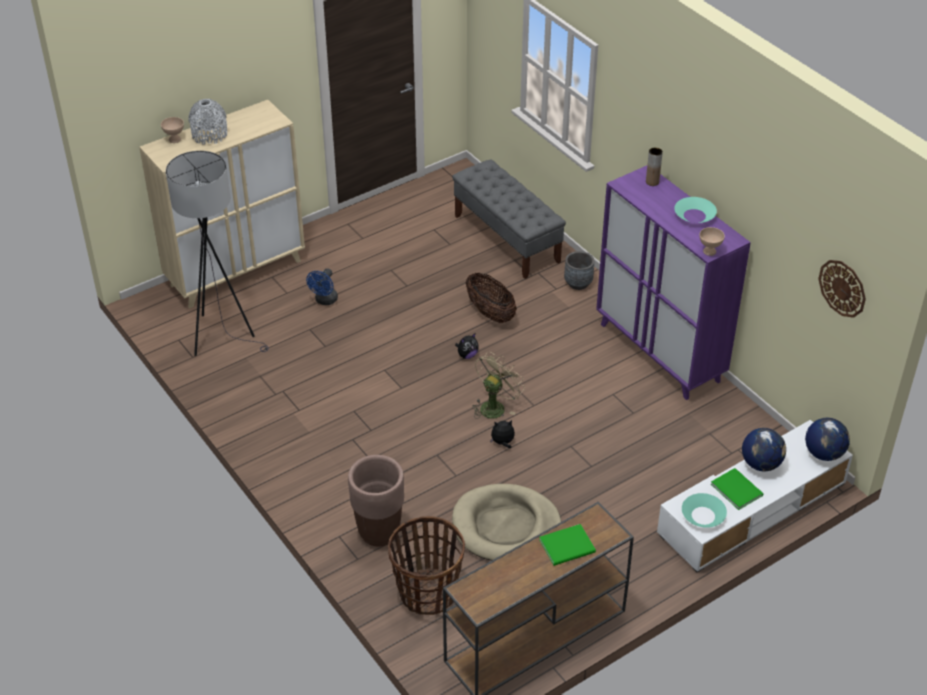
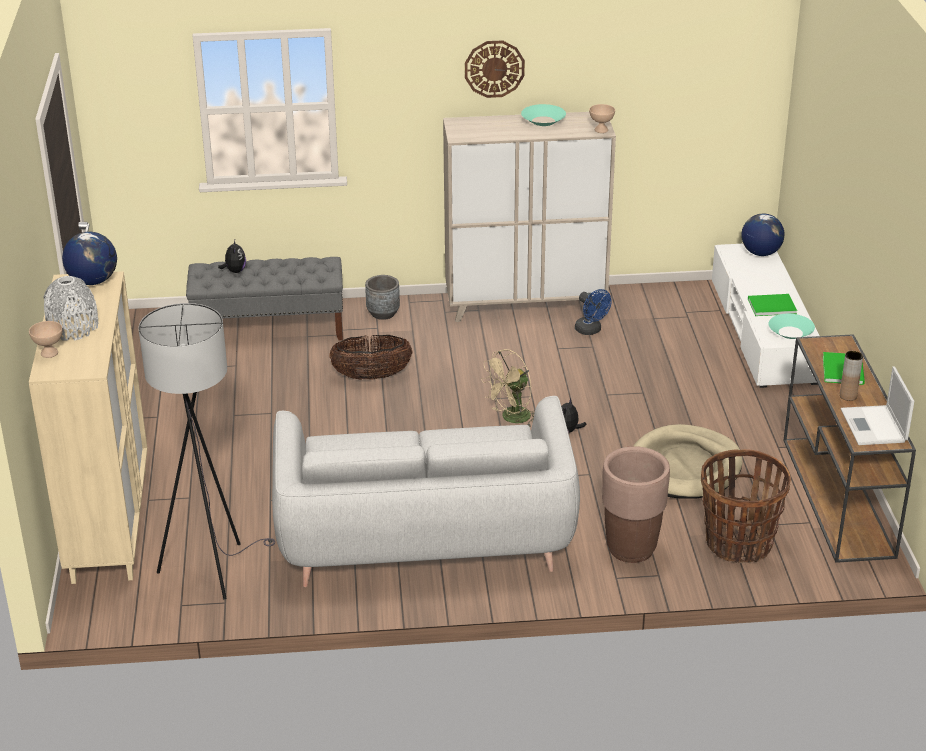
camera: 60 degrees left, 10 degrees down
blue fan [306,268,338,305] -> blue fan moved to [575,289,612,335]
plush toy [455,334,479,359] -> plush toy moved to [218,240,246,273]
beige fan [472,352,525,419] -> beige fan turned 105 degrees counterclockwise [481,349,535,427]
purple cabinet [596,166,751,400] -> beige cabinet [443,112,616,322]
brown vase [646,147,663,186] -> brown vase moved to [840,351,863,401]
globe [742,428,786,471] -> globe moved to [62,232,117,285]
wall clock [818,260,866,318] -> wall clock moved to [465,40,525,98]
none -> grey sofa [272,396,580,587]
none -> laptop [841,366,914,445]

